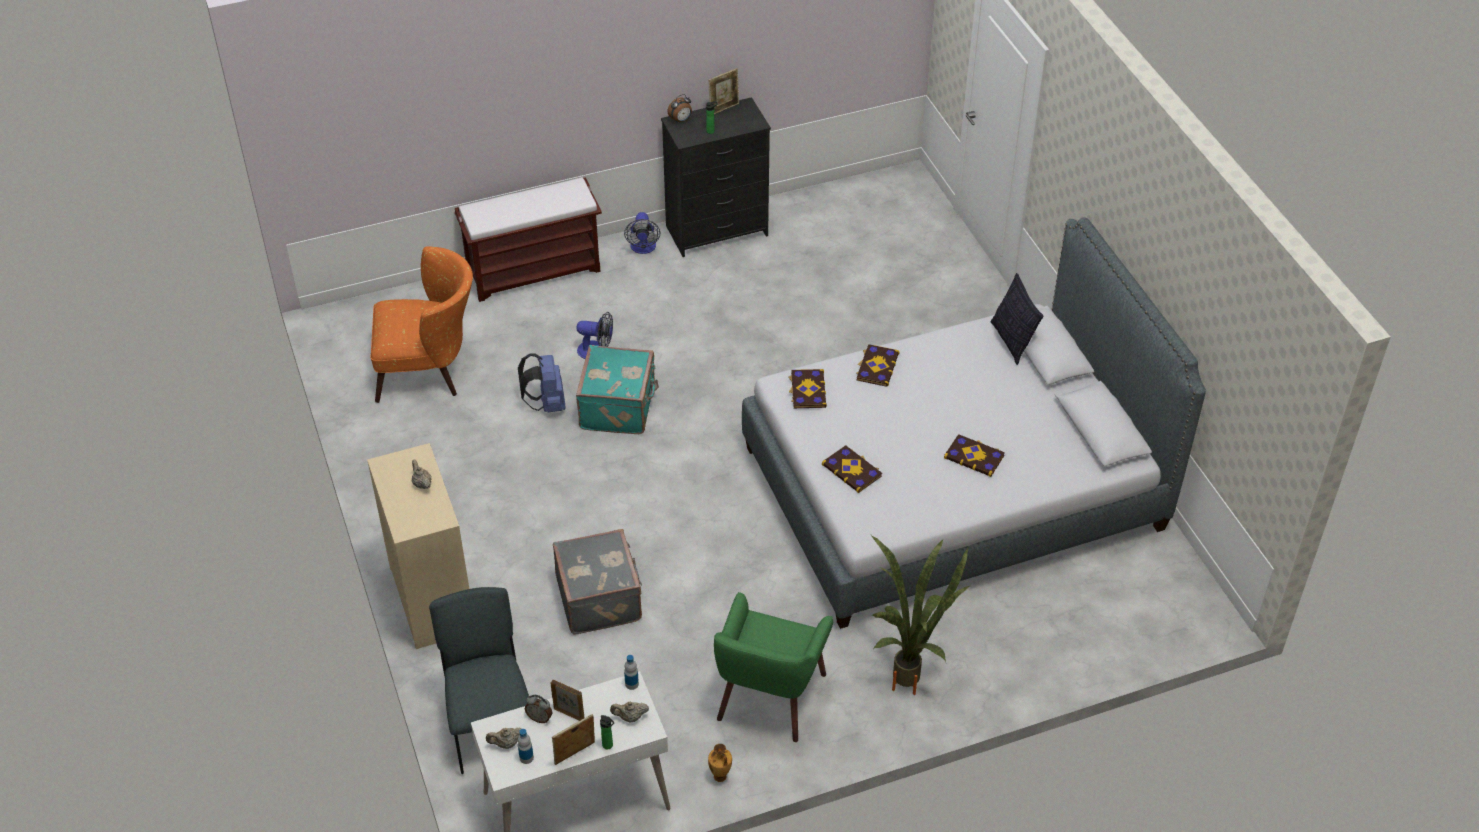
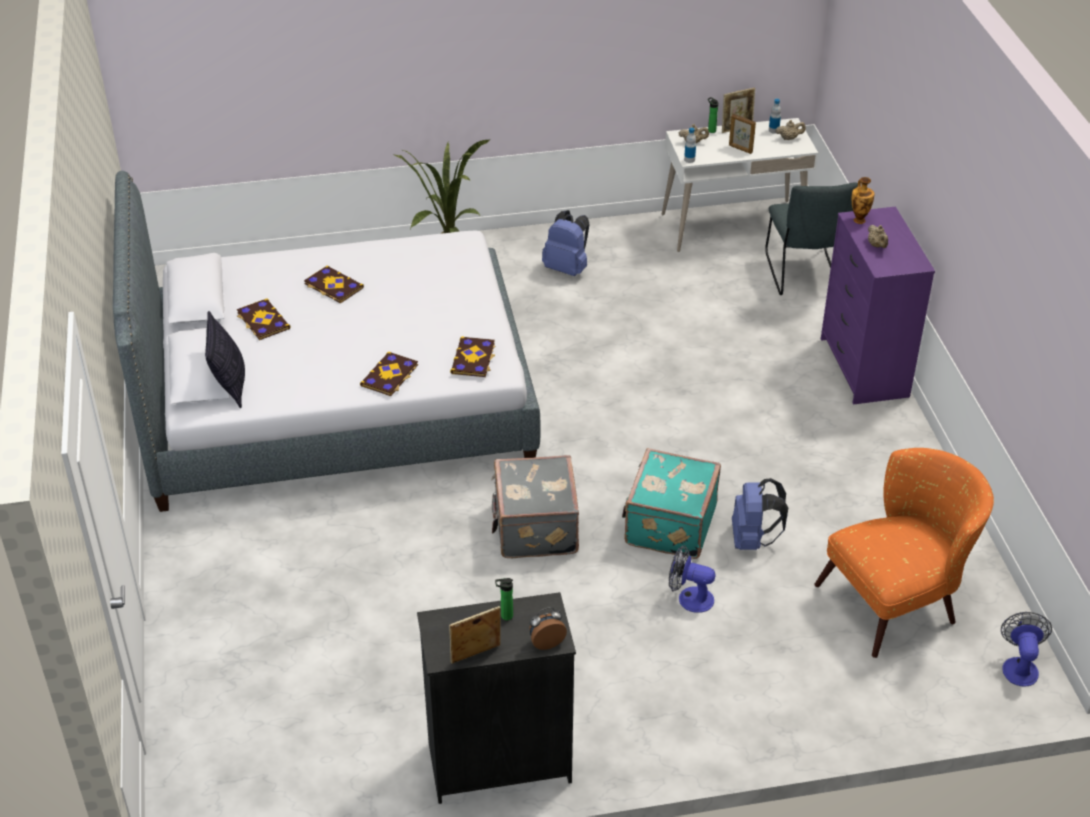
camera: 170 degrees left, 5 degrees down
beige dresser [367,443,469,649] -> purple dresser [821,207,935,405]
orange armchair [371,246,473,403] -> orange armchair turned 150 degrees clockwise [814,448,994,658]
brown bench [455,177,602,302] -> none
alarm clock [525,695,552,723] -> none
grey suitcase [553,529,642,635] -> grey suitcase moved to [491,455,579,558]
fan [624,212,660,254] -> fan moved to [1001,612,1052,687]
vase [708,744,732,782] -> vase moved to [851,177,875,224]
green armchair [714,592,833,742] -> blue backpack [542,210,590,276]
book [822,445,882,493] -> book moved to [237,298,291,340]

